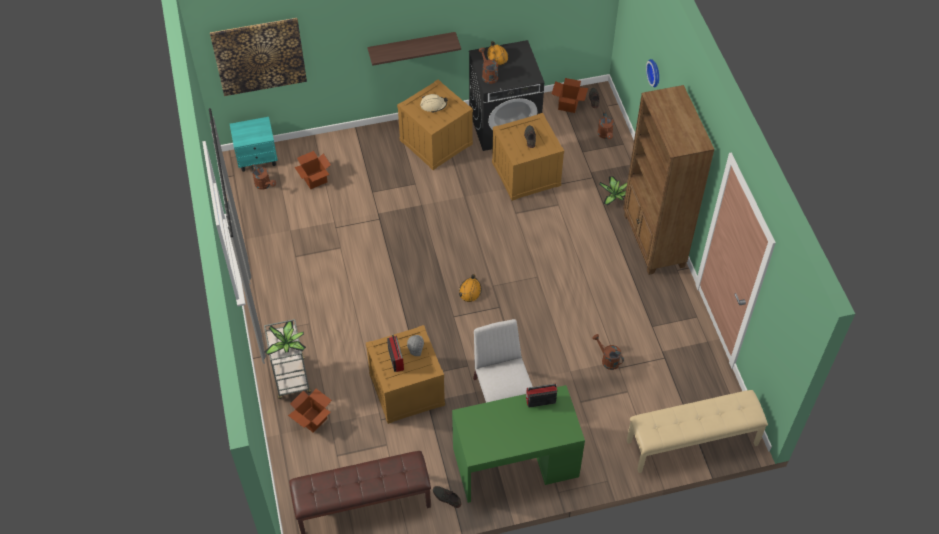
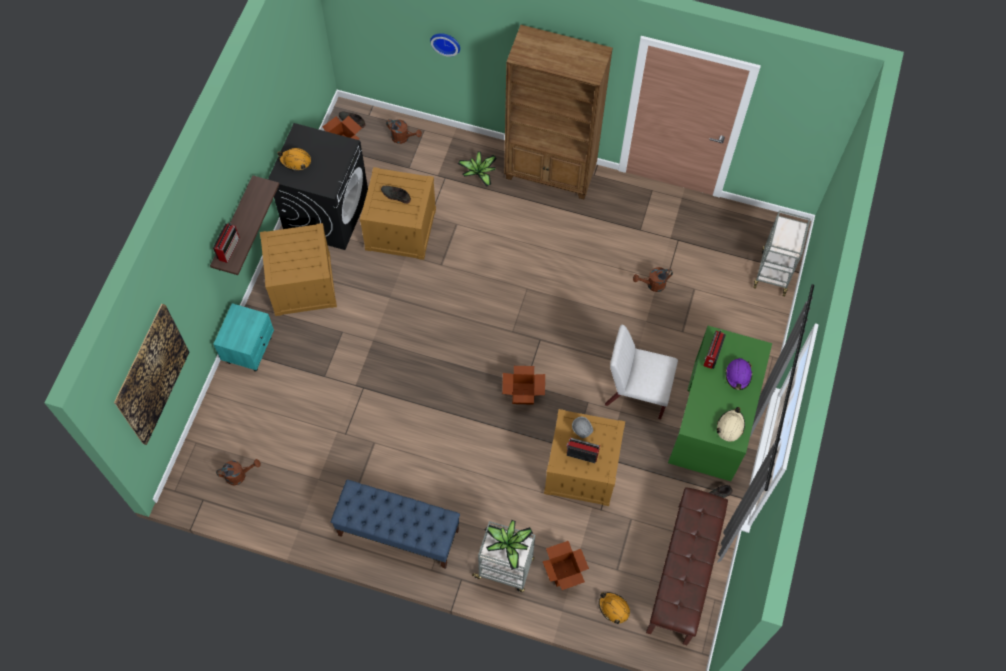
camera: 60 degrees left, 10 degrees up
turquoise nightstand [230,117,278,172] -> turquoise nightstand moved to [213,303,274,372]
cardboard box [295,151,331,189] -> cardboard box moved to [502,366,545,405]
beige hard hat [420,94,448,112] -> beige hard hat moved to [717,407,745,442]
orange hard hat [459,274,482,302] -> orange hard hat moved to [599,592,630,624]
brown watering can [478,48,498,84] -> none
beige bench [627,390,768,473] -> grey cart [753,210,811,296]
none -> radio [213,222,240,263]
none -> blue bench [331,480,460,569]
none -> purple hard hat [725,358,752,390]

